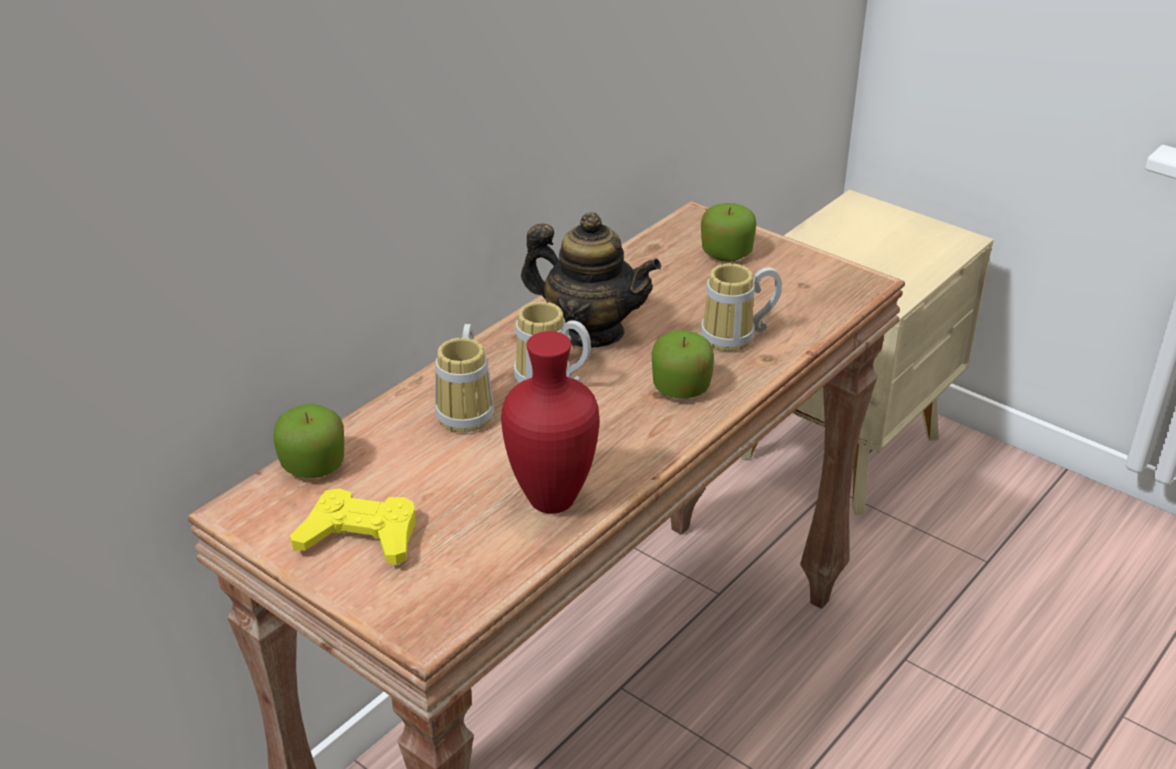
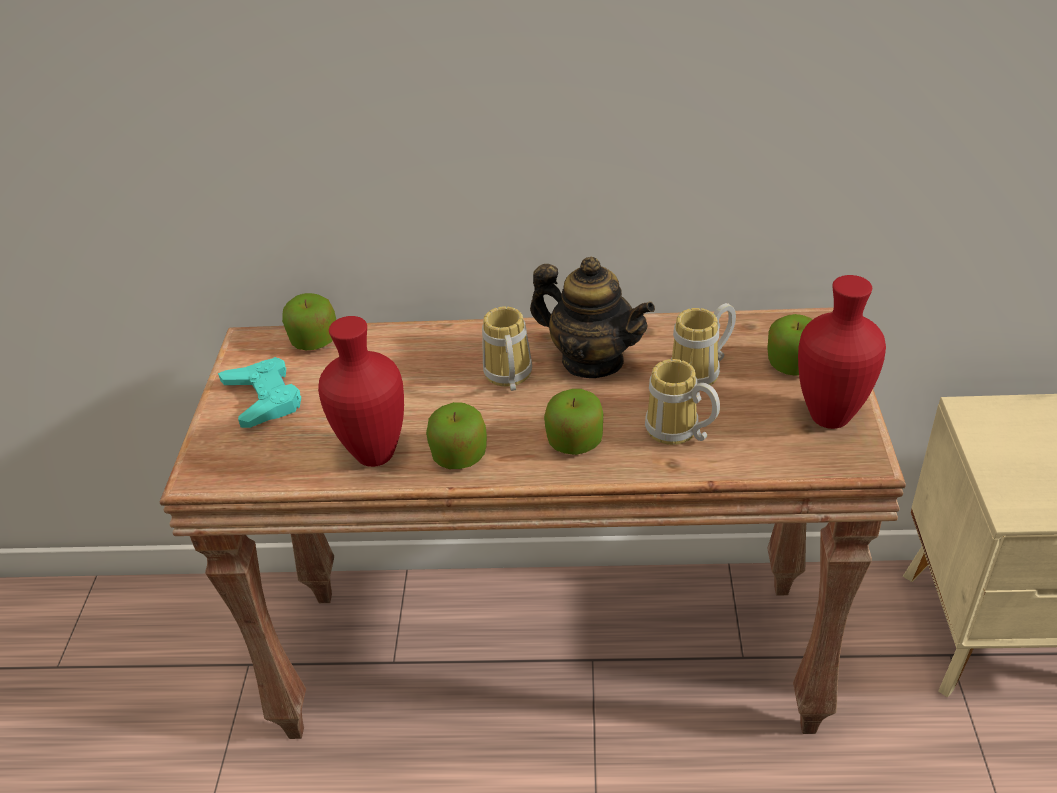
camera: 55 degrees right, 5 degrees up
yellow game controller [290,488,416,565] -> turquoise game controller [218,357,301,428]
mug [435,324,494,432] -> mug moved to [671,303,736,385]
teapot [521,212,662,348] -> teapot turned 45 degrees counterclockwise [530,257,655,378]
none -> apple [426,402,487,469]
none -> red vase [798,275,886,429]

